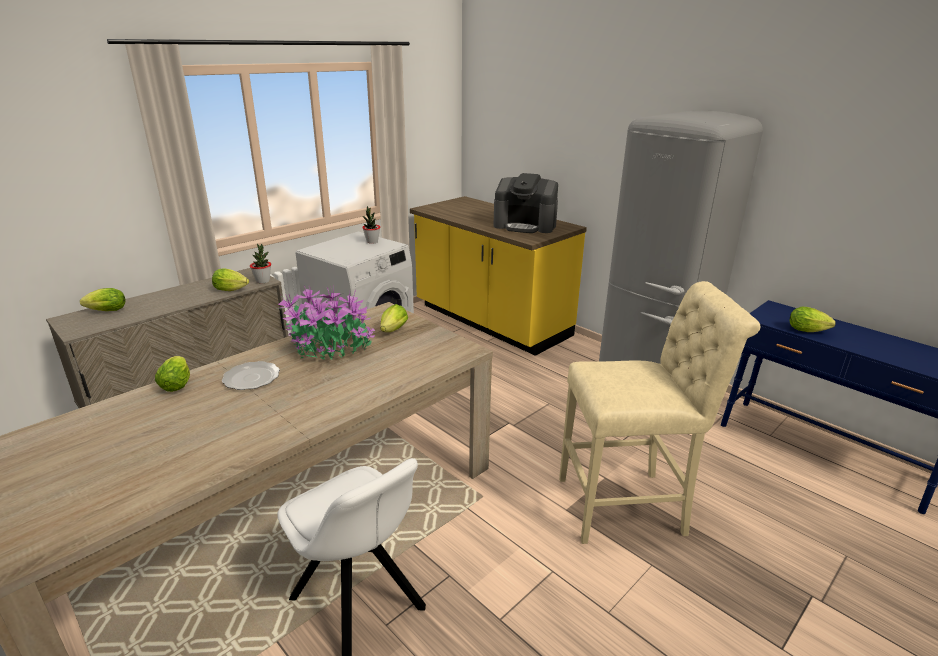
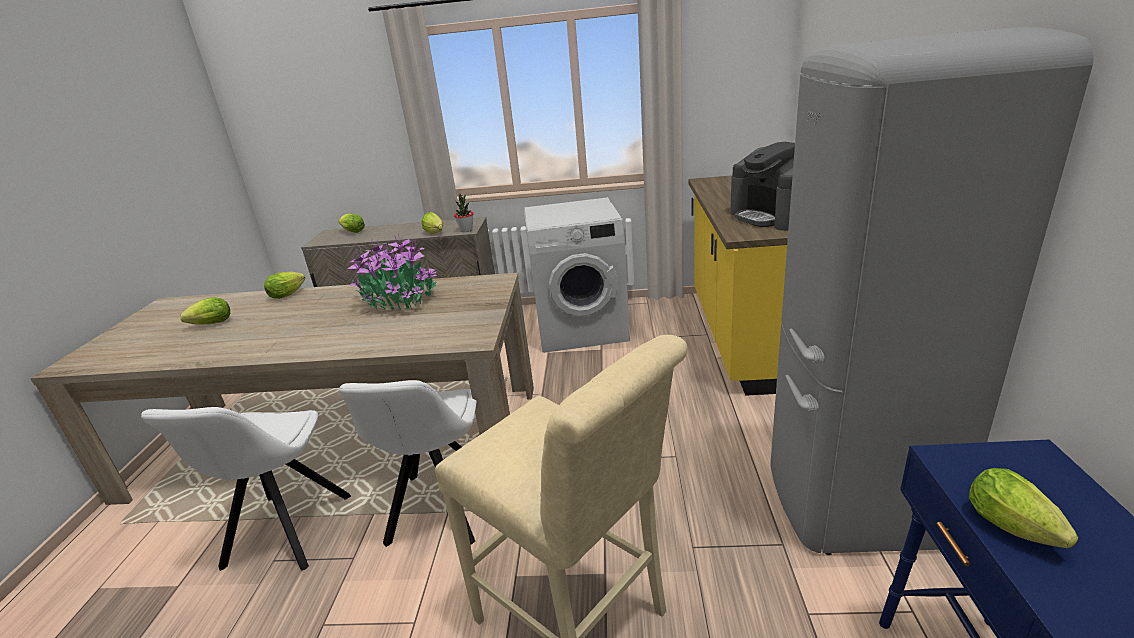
camera: 50 degrees right, 0 degrees up
plate [222,361,280,390] -> none
potted plant [362,206,380,244] -> none
lettuce [380,304,408,332] -> lettuce moved to [180,297,230,324]
none -> white chair [339,380,477,547]

